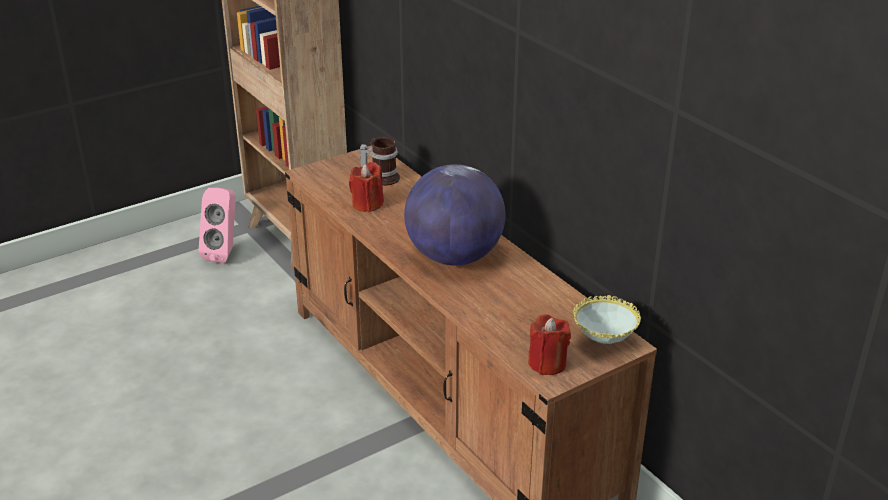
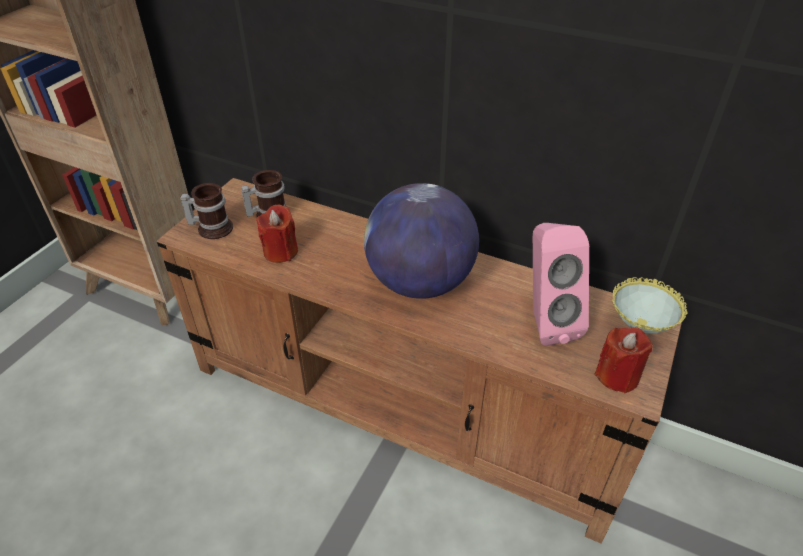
camera: 30 degrees left, 10 degrees up
pink speaker [199,188,236,263] -> pink speaker moved to [533,223,589,346]
none -> mug [180,183,233,239]

